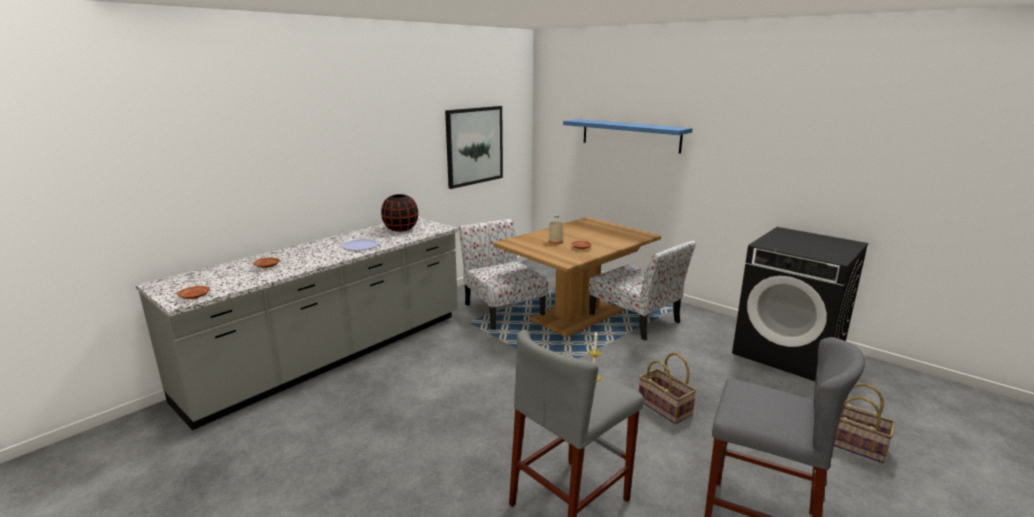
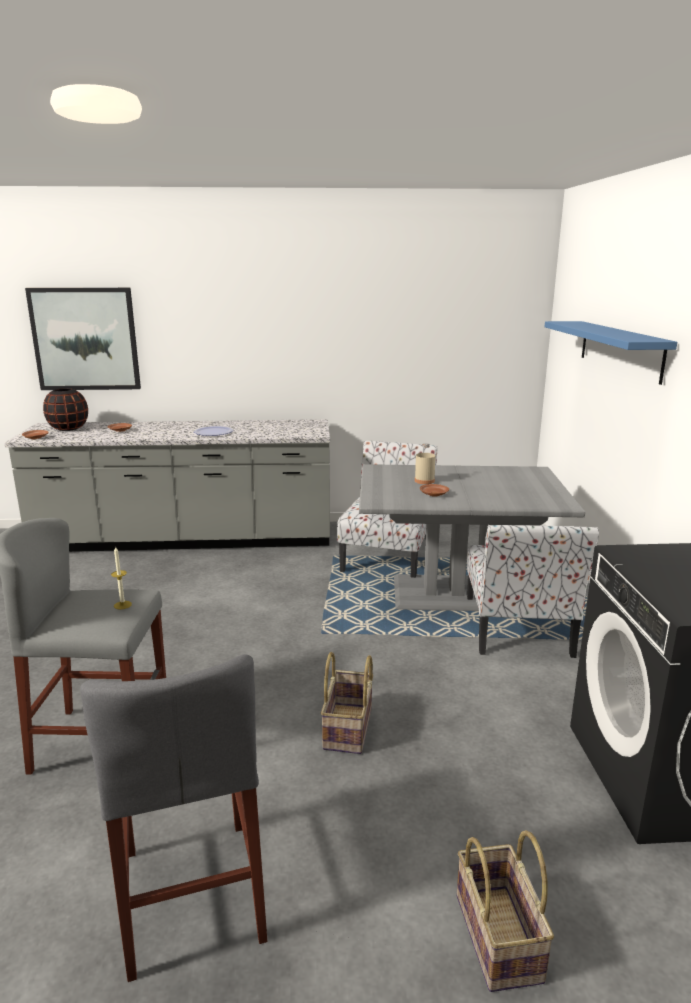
camera: 45 degrees right, 0 degrees up
black vase [381,194,418,232] -> black vase moved to [43,388,88,431]
picture [445,106,503,189] -> picture moved to [25,288,141,390]
brown dining table [494,217,661,337] -> grey dining table [359,464,585,611]

